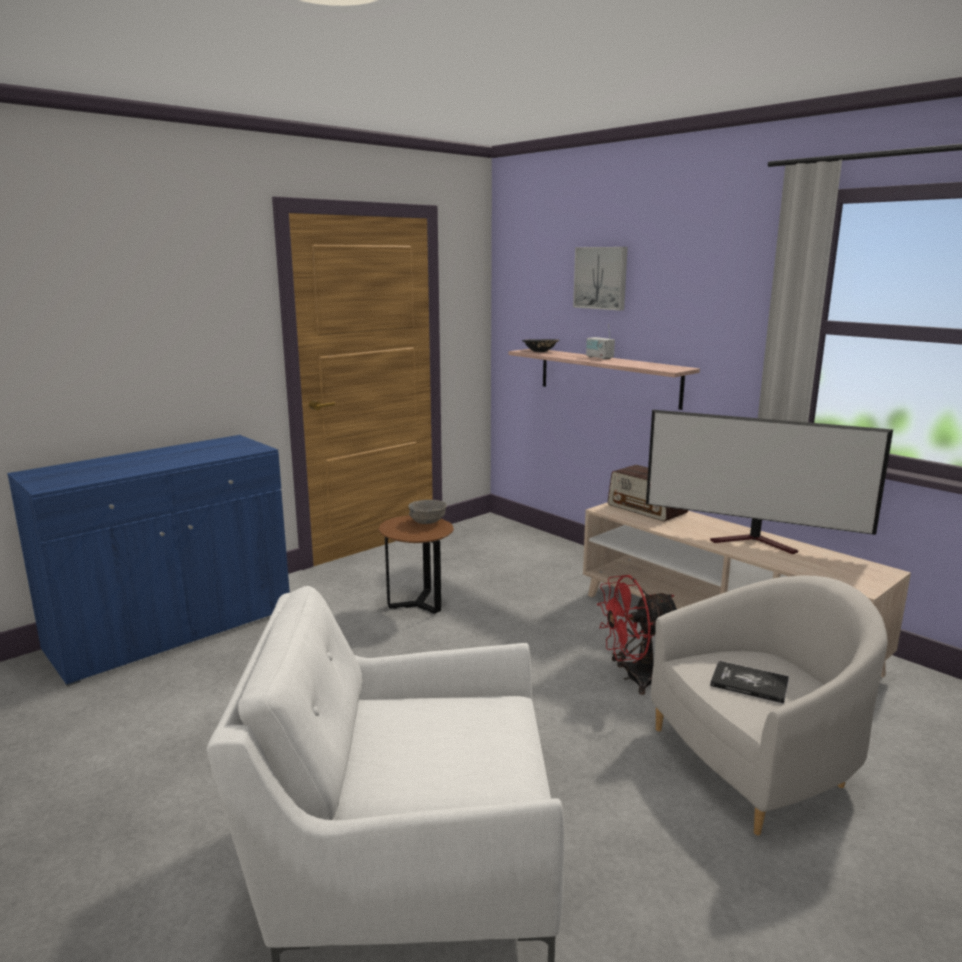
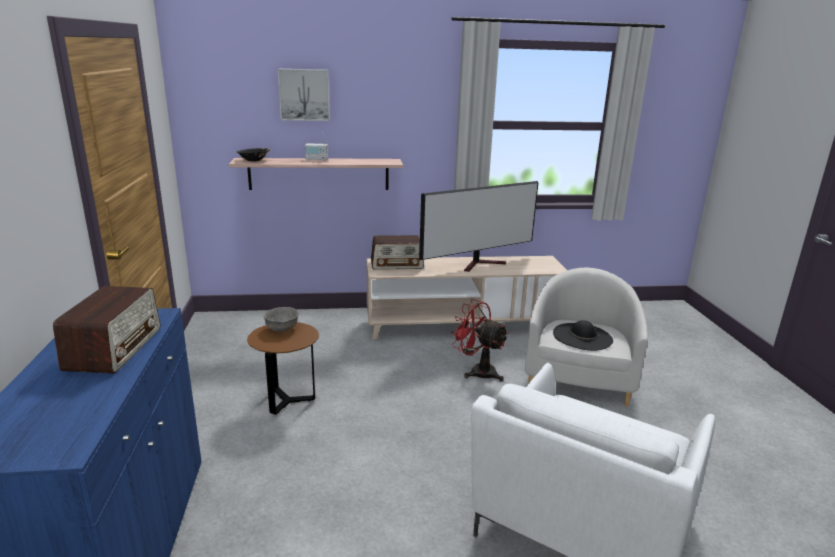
camera: 55 degrees left, 5 degrees up
red fan [597,575,677,695] -> red fan turned 105 degrees clockwise [451,299,509,382]
book [710,661,789,704] -> black hat [553,320,613,351]
none -> radio [53,286,160,373]

